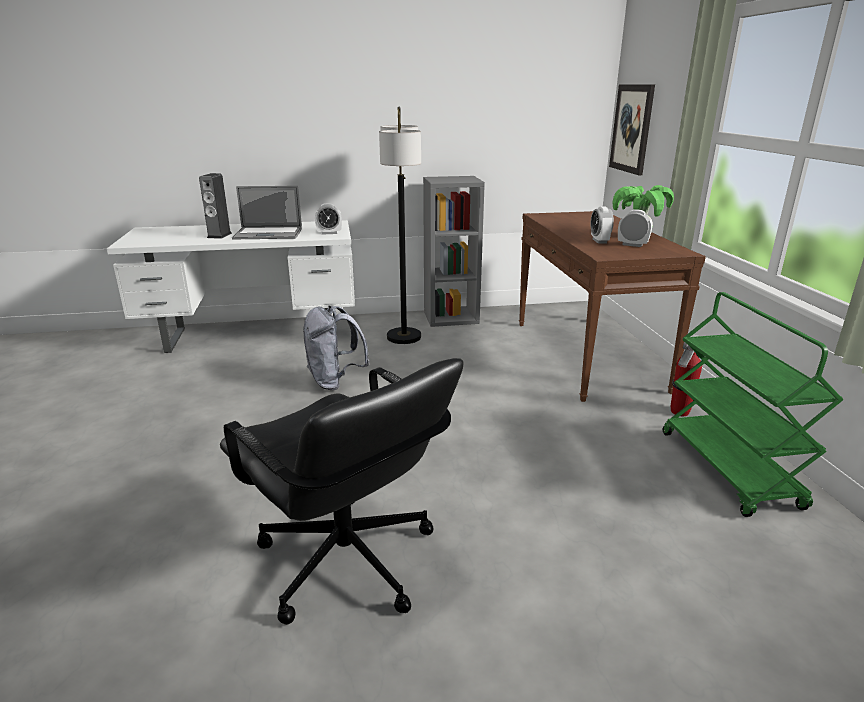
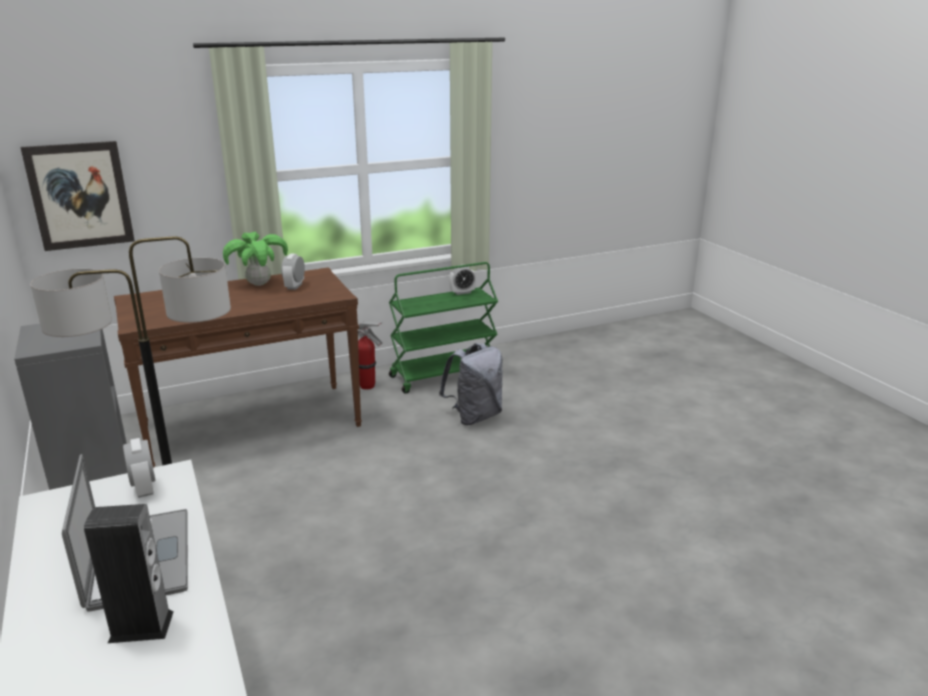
camera: 105 degrees left, 0 degrees up
black office chair [220,358,463,625] -> none
grey backpack [303,306,370,390] -> grey backpack moved to [439,343,503,425]
alarm clock [591,206,614,244] -> alarm clock moved to [449,266,476,295]

